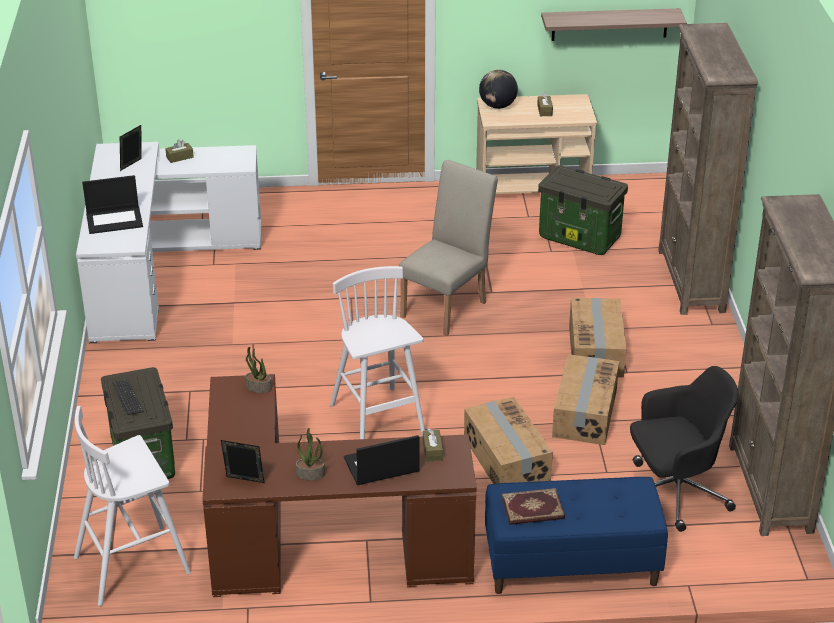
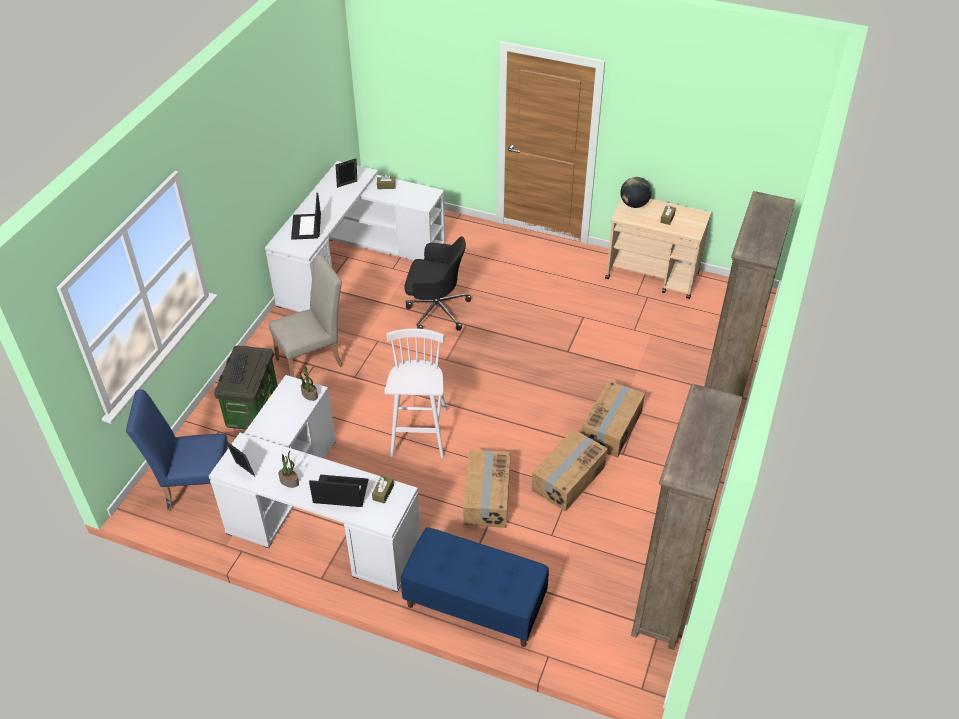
camera: 25 degrees right, 10 degrees up
white stool [74,406,191,606] -> blue chair [126,389,228,511]
laptop [82,175,143,234] -> laptop turned 75 degrees clockwise [291,193,321,240]
brown desk [202,374,477,597] -> white desk [209,375,421,592]
beige chair [399,160,498,336] -> beige chair moved to [269,255,342,377]
book [502,488,565,525] -> none
storage box [538,165,628,255] -> none
shelf [541,8,687,41] -> none
black office chair [630,366,738,532] -> black office chair moved to [404,236,472,331]

